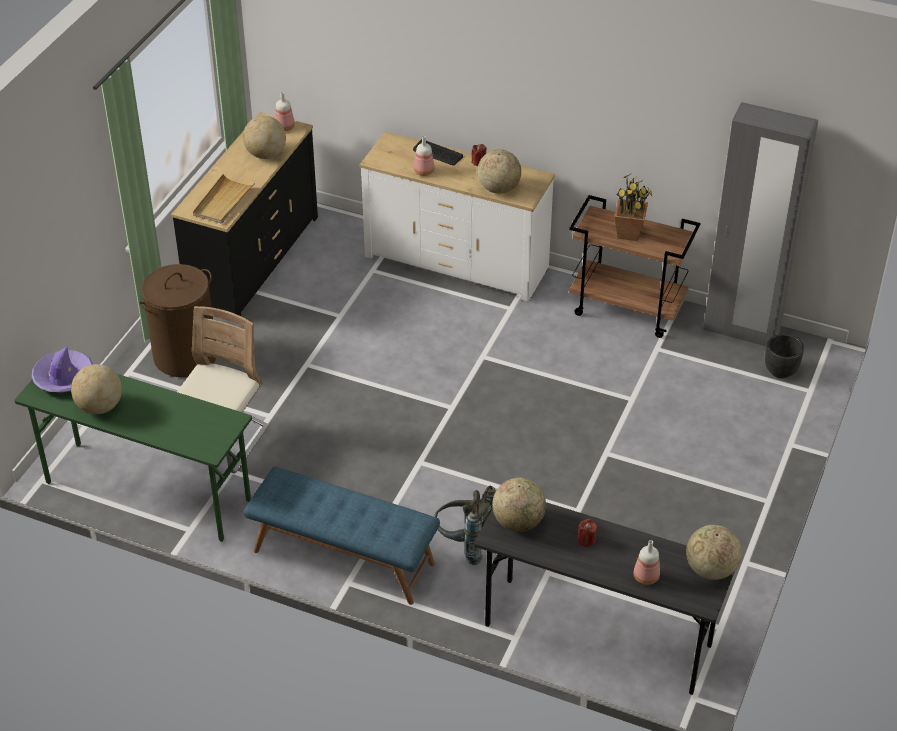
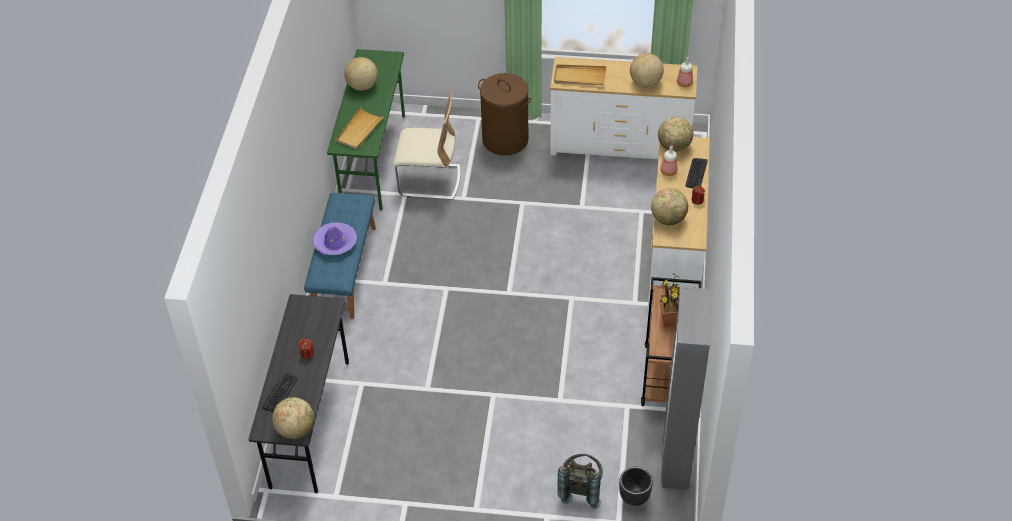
camera: 75 degrees right, 5 degrees up
purple hat [31,347,93,393] -> purple hat moved to [312,222,357,255]
black dresser [171,112,318,316] -> white dresser [550,57,697,159]
grey backpack [434,486,496,565] -> grey backpack moved to [557,454,603,509]
globe [492,478,546,532] -> globe moved to [658,116,693,152]
bottle [633,540,660,585] -> keyboard [262,372,298,412]
none -> beige tray [335,107,384,149]

